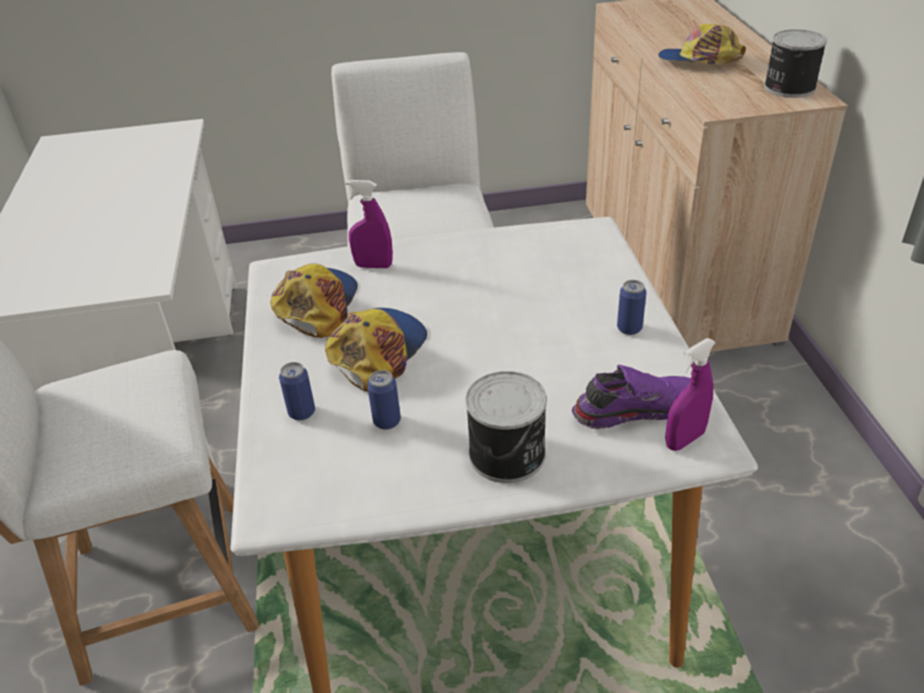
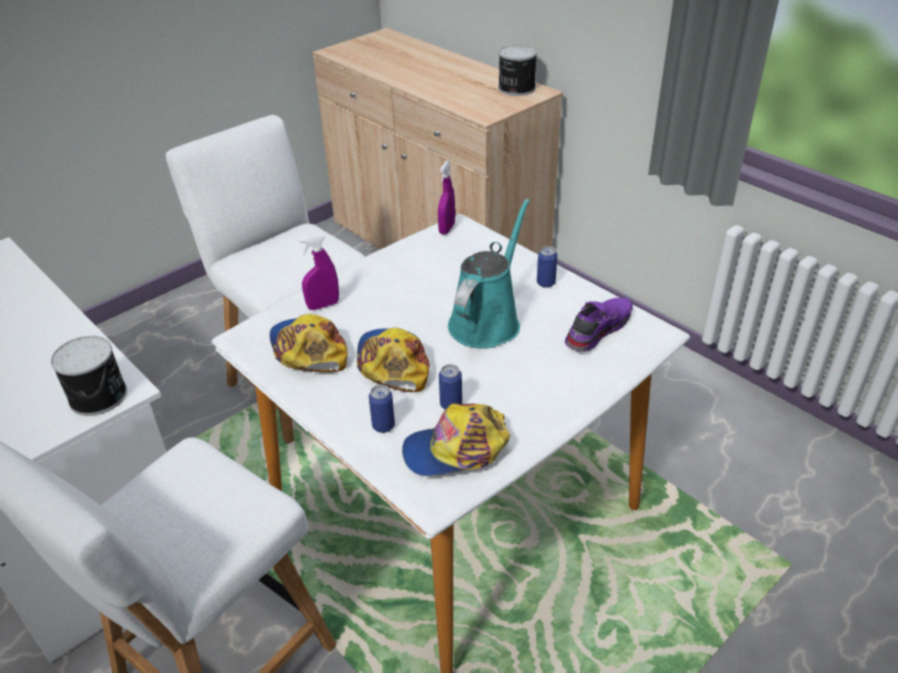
camera: 35 degrees left, 0 degrees up
can [465,371,547,483] -> can moved to [51,336,127,416]
cap [658,24,746,65] -> cap moved to [402,403,510,476]
purple spray bottle [665,338,716,451] -> purple spray bottle moved to [438,161,455,235]
none -> turquoise watering can [448,199,530,348]

